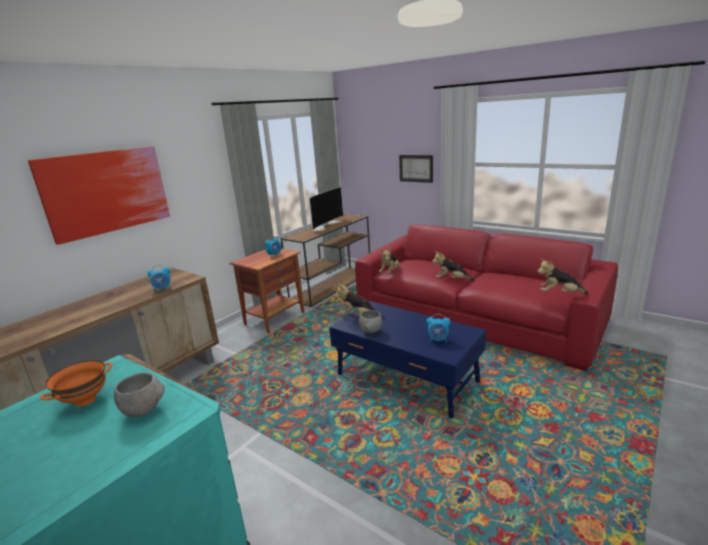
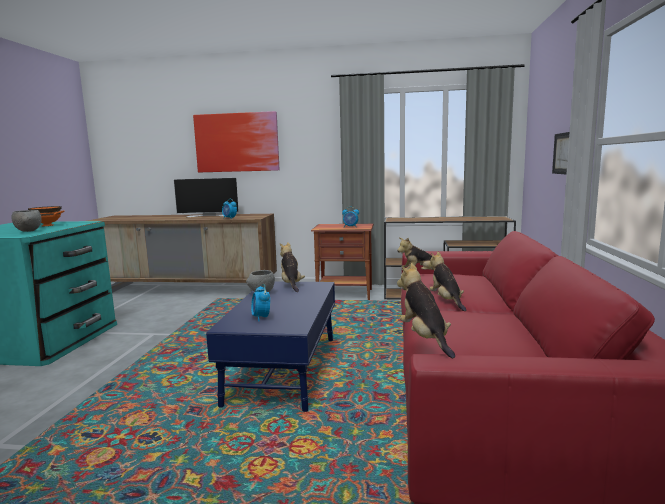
camera: 60 degrees right, 10 degrees down
television [309,187,343,231] -> television moved to [173,178,239,217]

